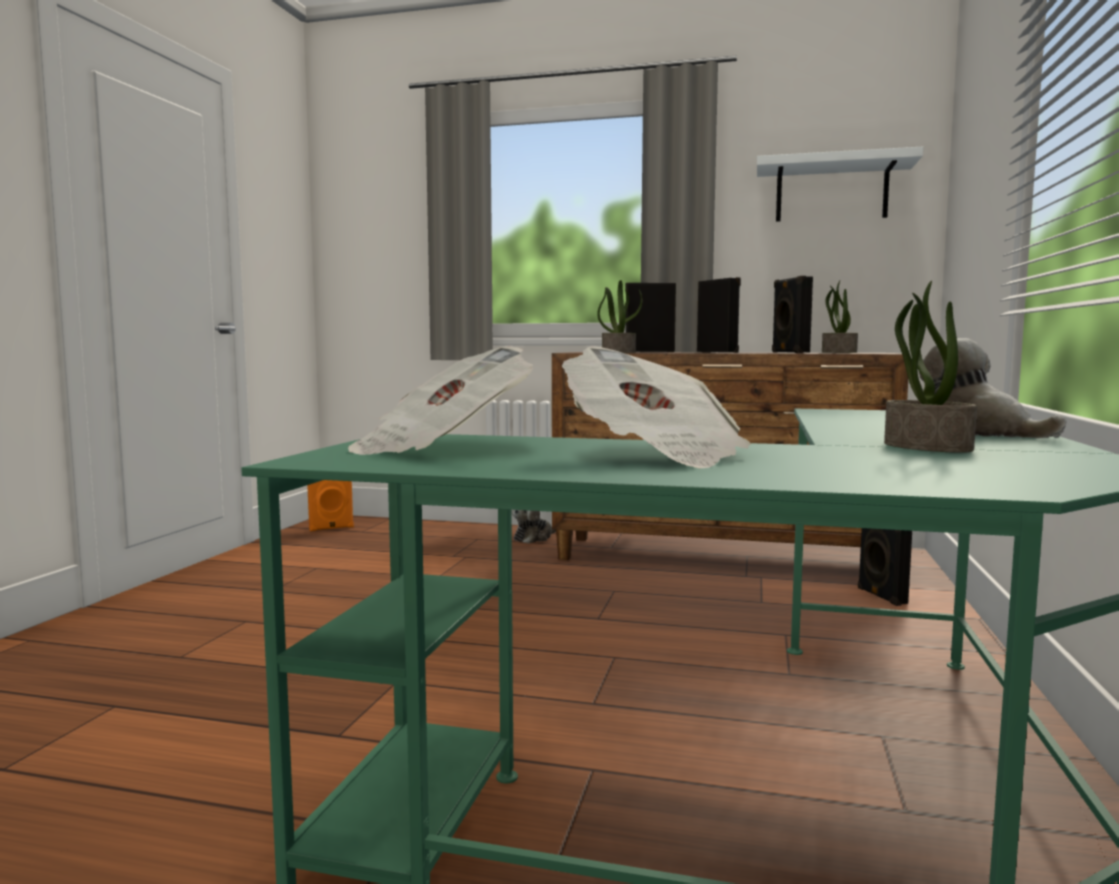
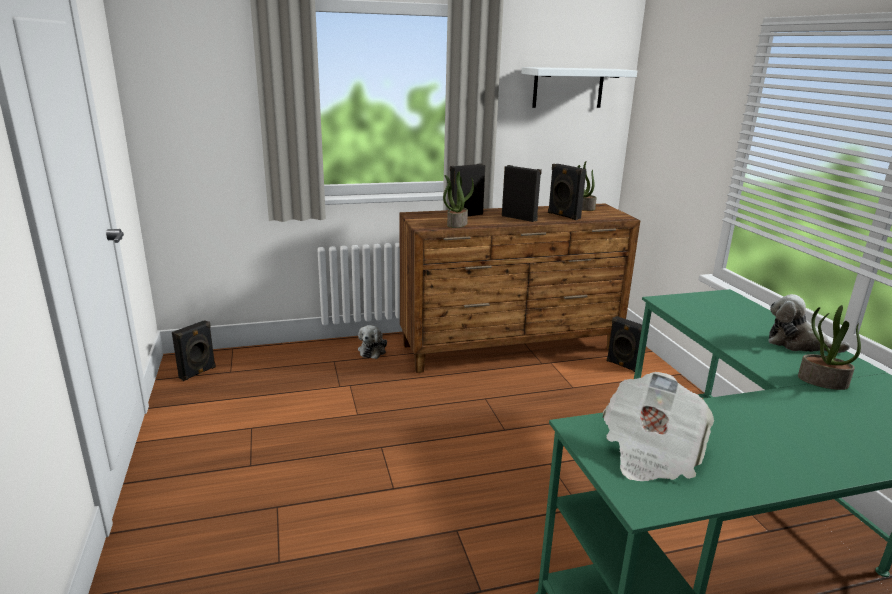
camera: 30 degrees left, 15 degrees up
orange speaker [307,480,354,531] -> black speaker [172,320,216,381]
newspaper [562,347,751,468] -> none

